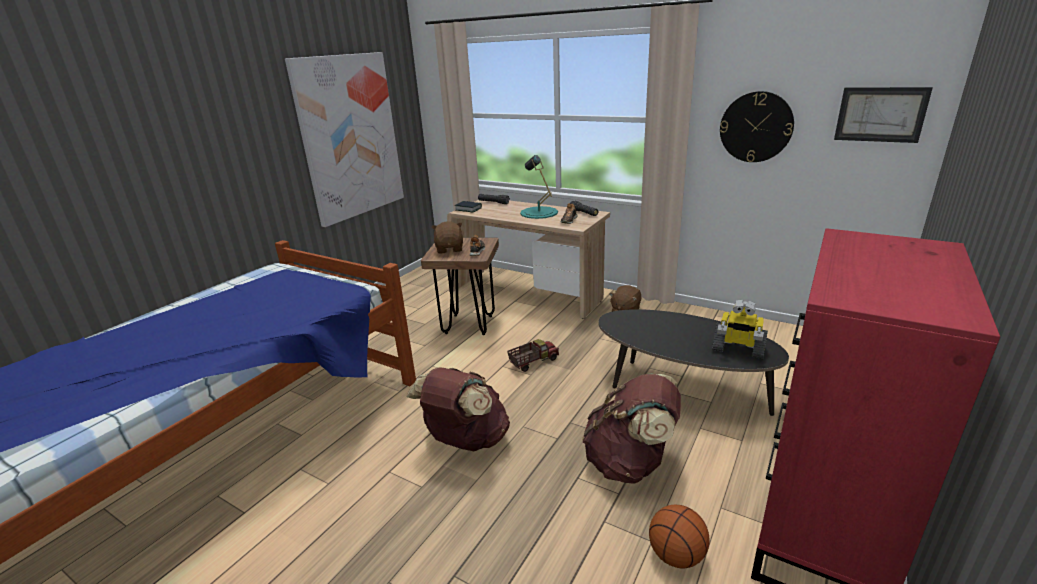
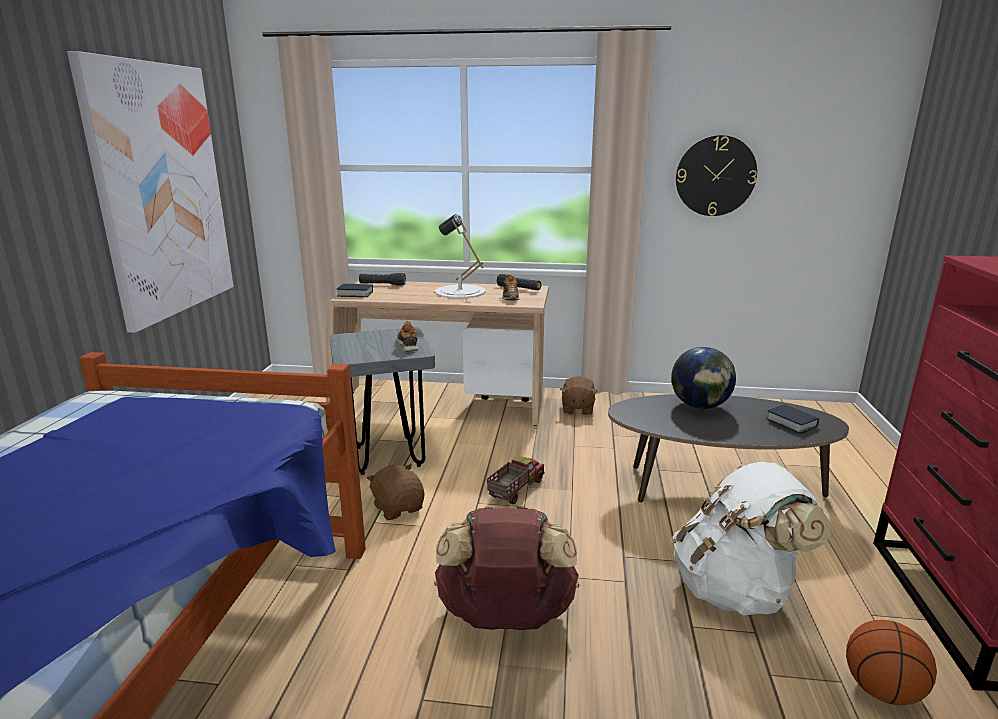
camera: 25 degrees left, 5 degrees down
brown stool [421,238,499,335] -> grey stool [330,327,435,475]
brown plush toy [431,221,463,254] -> brown plush toy moved to [367,464,425,520]
turquoise table lamp [520,155,558,219] -> white table lamp [435,214,486,299]
brown backpack [582,374,681,484] -> white backpack [673,462,831,616]
toy robot [712,300,768,359] -> book [766,404,819,434]
picture [834,87,933,143] -> none
none -> globe [671,347,736,409]

